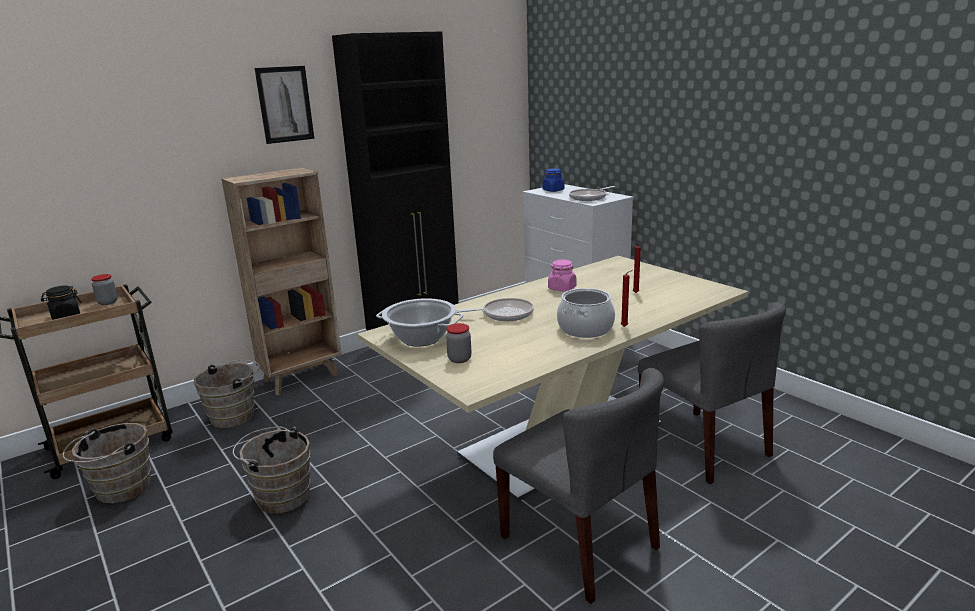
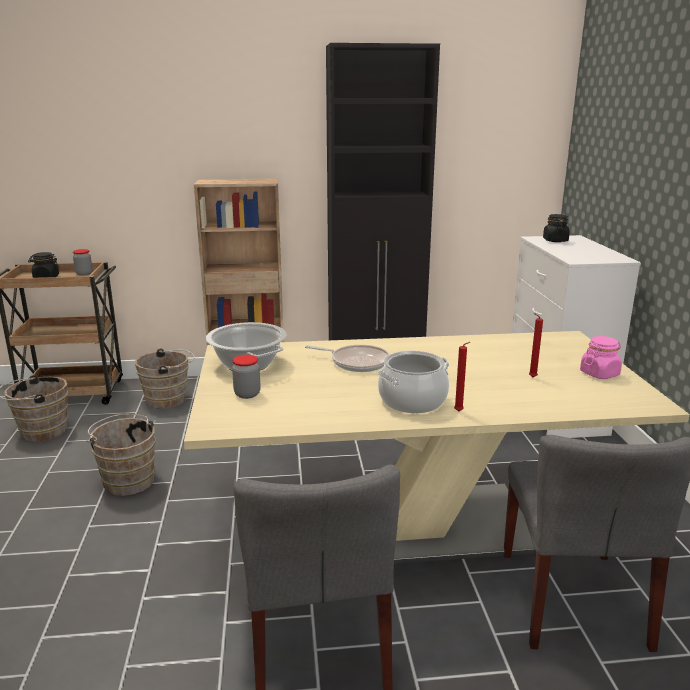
camera: 30 degrees right, 0 degrees up
picture [254,66,314,144] -> none
blue jar [542,168,564,192] -> black jar [543,214,570,242]
pink jar [548,260,576,292] -> pink jar moved to [580,336,622,379]
frying pan [569,186,615,201] -> none

